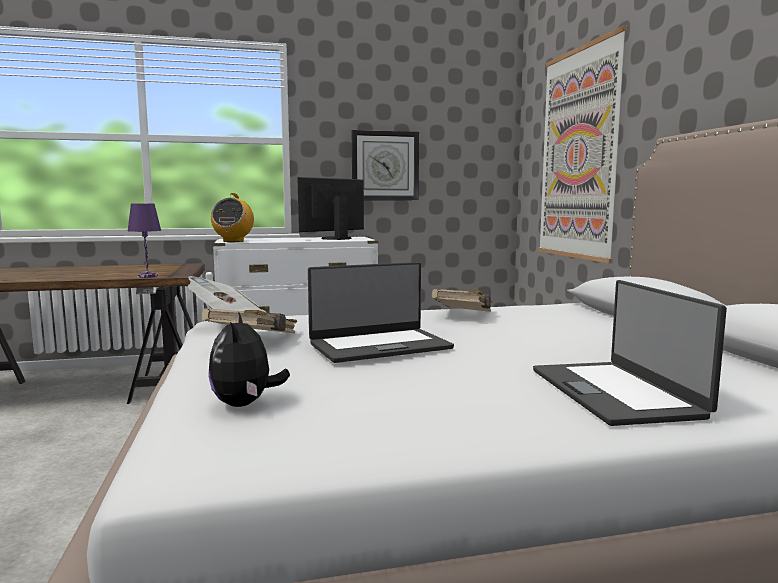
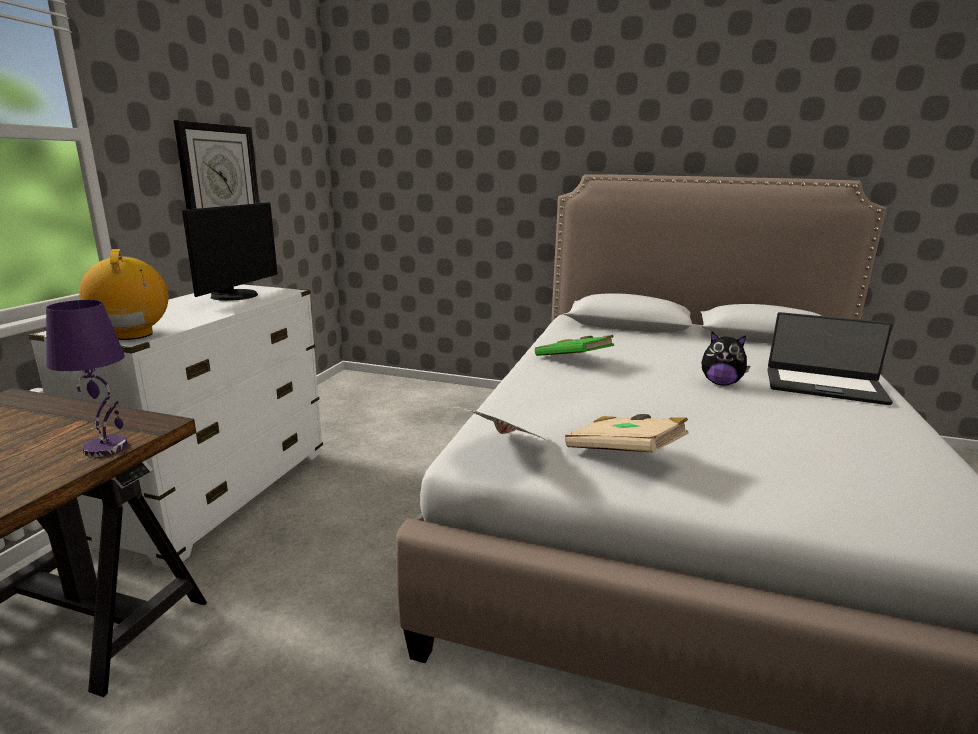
camera: 60 degrees left, 10 degrees up
plush toy [208,311,290,407] -> plush toy moved to [701,332,750,386]
radio [211,193,254,242] -> radio turned 150 degrees counterclockwise [79,249,168,340]
monitor [297,177,364,240] -> monitor turned 150 degrees counterclockwise [182,202,278,301]
laptop [308,262,454,363] -> none
beige book [432,289,492,312] -> green book [535,335,614,356]
picture [538,25,627,264] -> none

